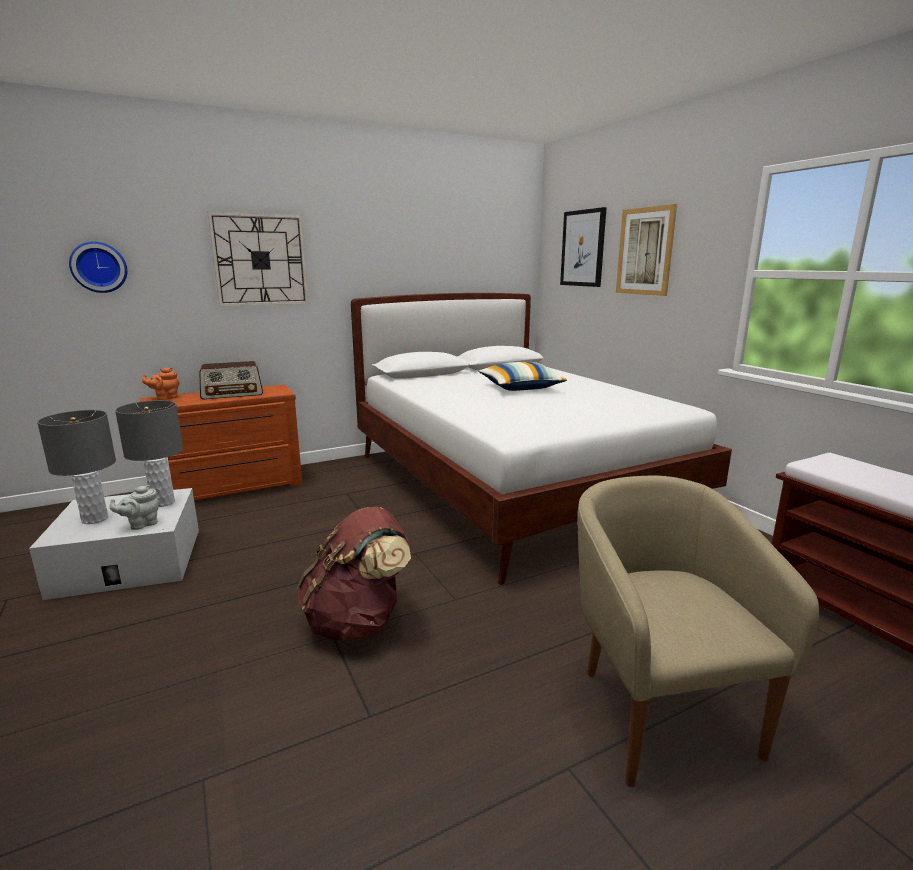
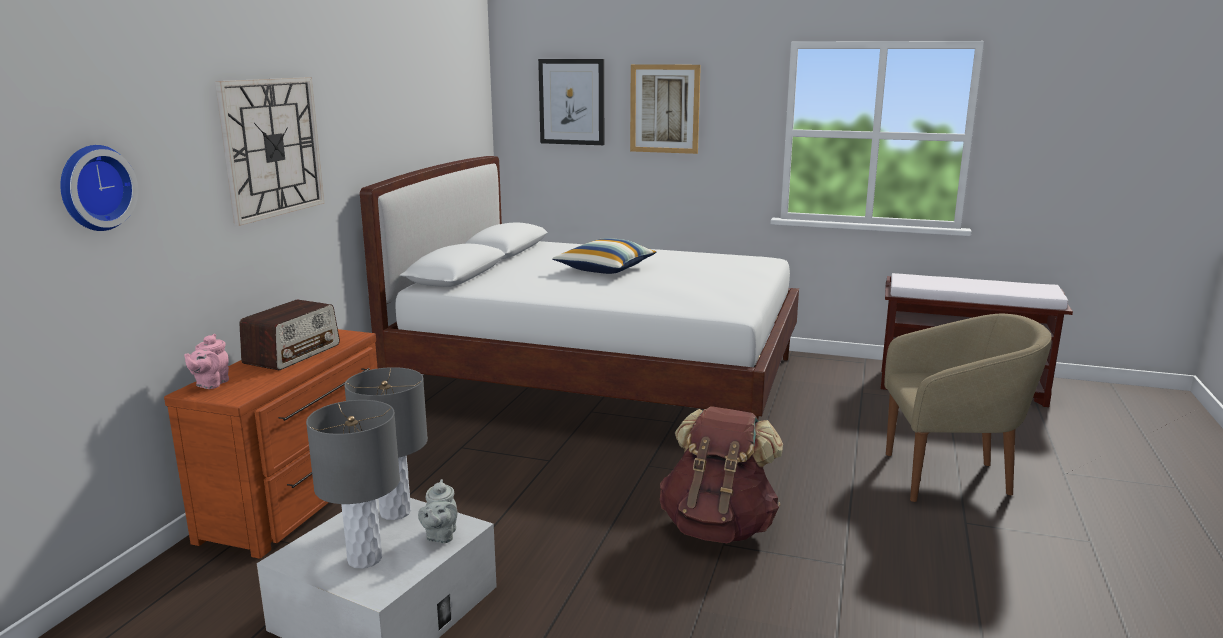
camera: 45 degrees left, 0 degrees up
orange teapot [142,368,179,400] -> pink teapot [184,334,229,389]
beige armchair [577,476,819,787] -> beige armchair turned 150 degrees clockwise [884,314,1052,502]

